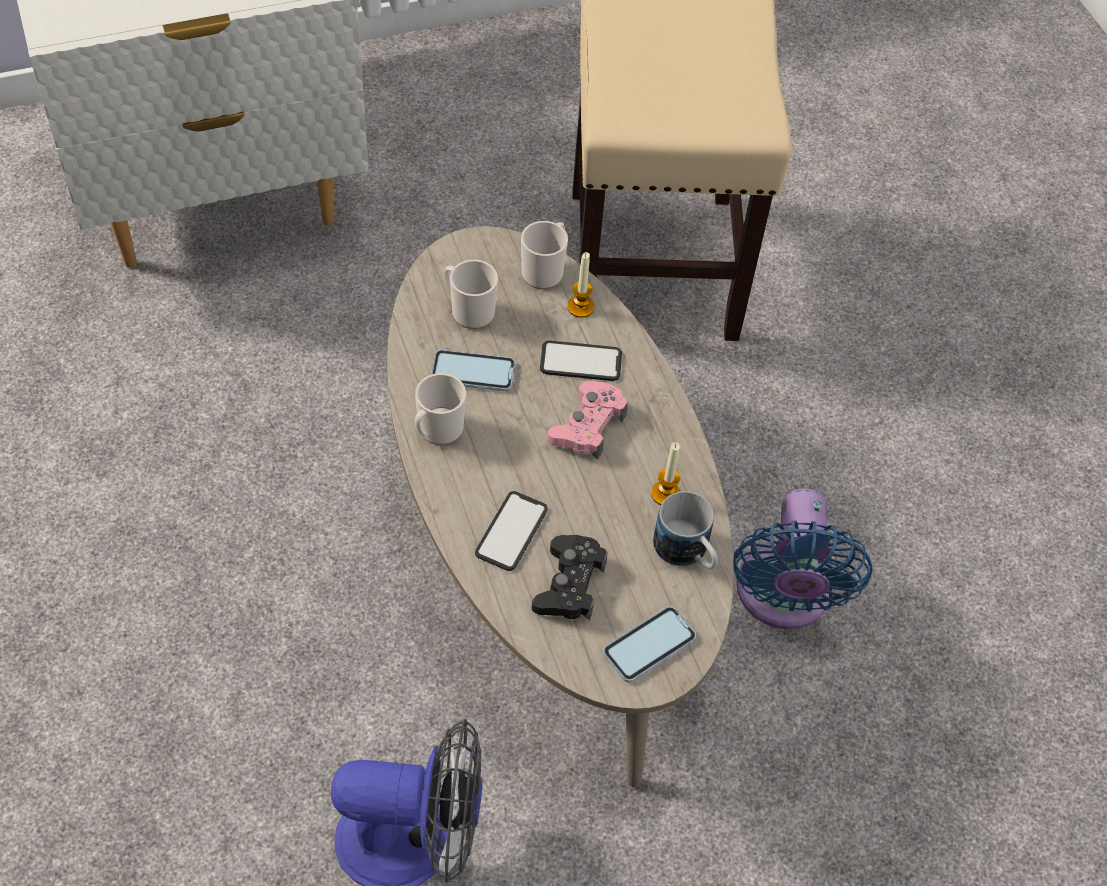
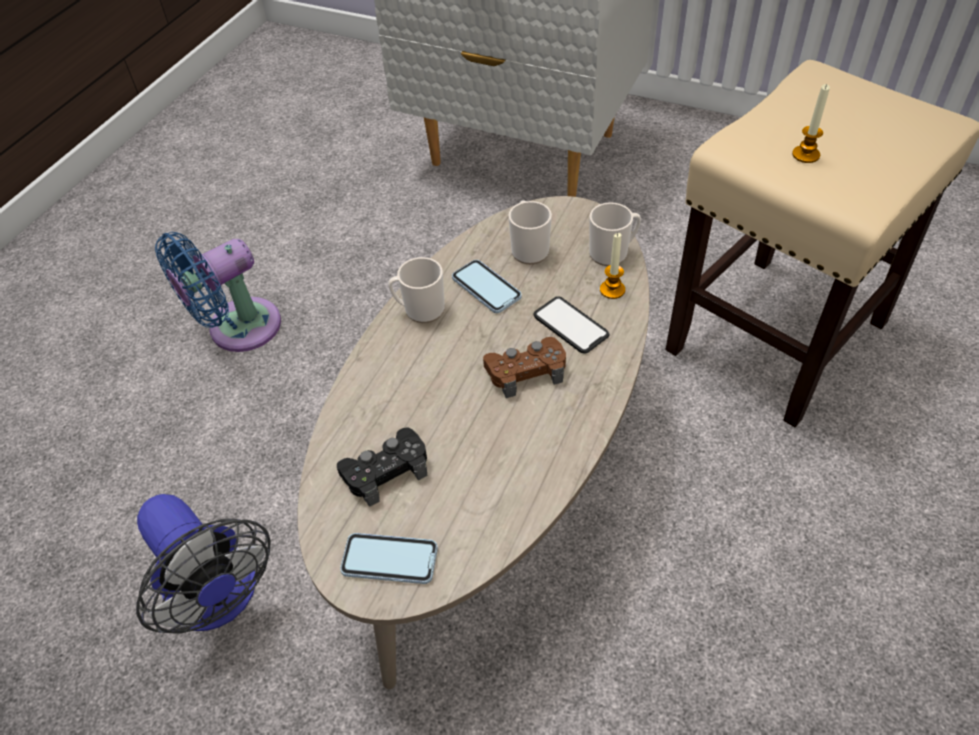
camera: 50 degrees right, 5 degrees down
phone [475,491,548,571] -> none
pink game controller [547,381,628,460] -> brown game controller [483,337,566,398]
candle [651,442,680,505] -> candle moved to [792,84,830,163]
mug [653,491,718,569] -> none
blue fan [733,489,872,629] -> blue fan moved to [155,232,281,352]

